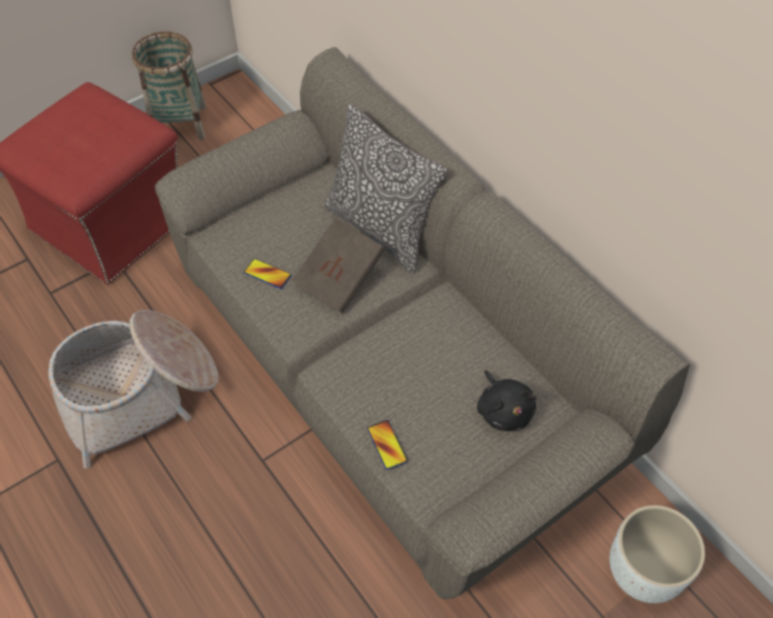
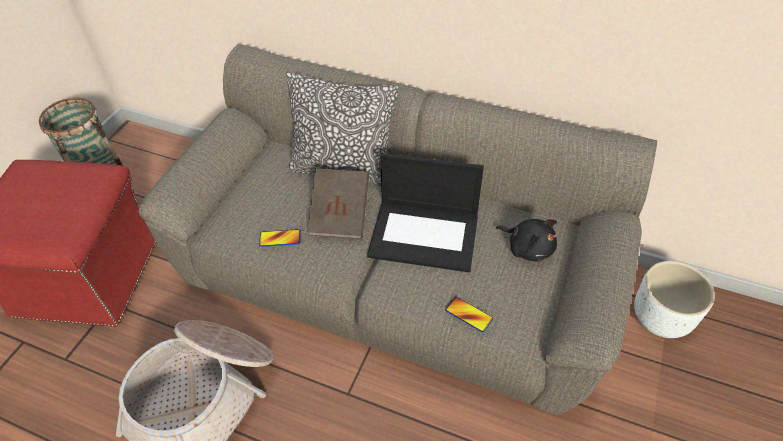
camera: 30 degrees left, 5 degrees down
none -> laptop [367,153,484,272]

